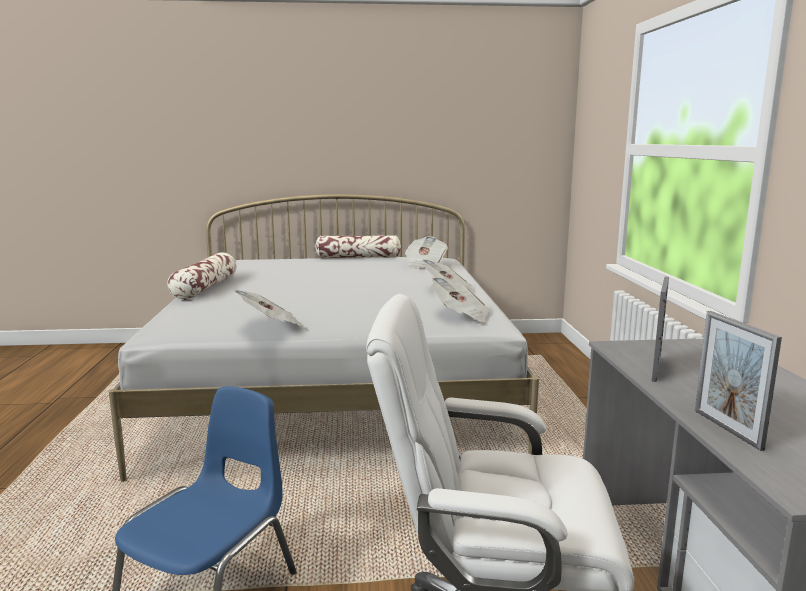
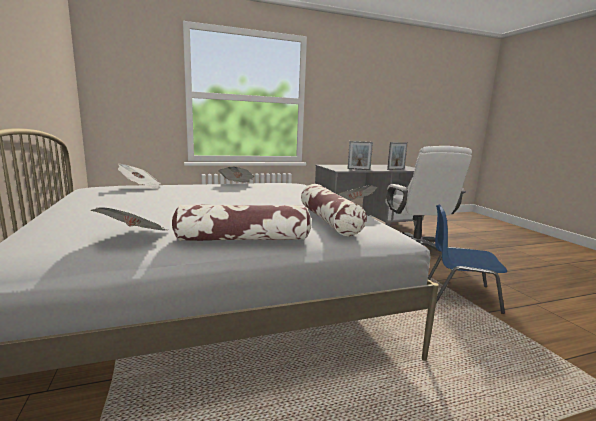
camera: 105 degrees left, 0 degrees up
pillow [315,235,401,258] -> pillow moved to [301,184,367,236]
newspaper [431,277,490,322] -> newspaper moved to [90,208,166,231]

